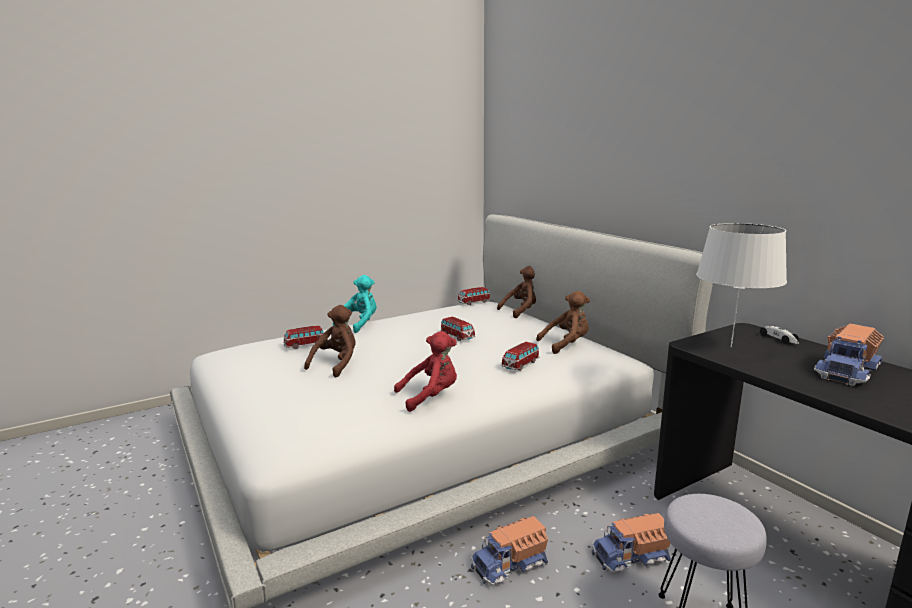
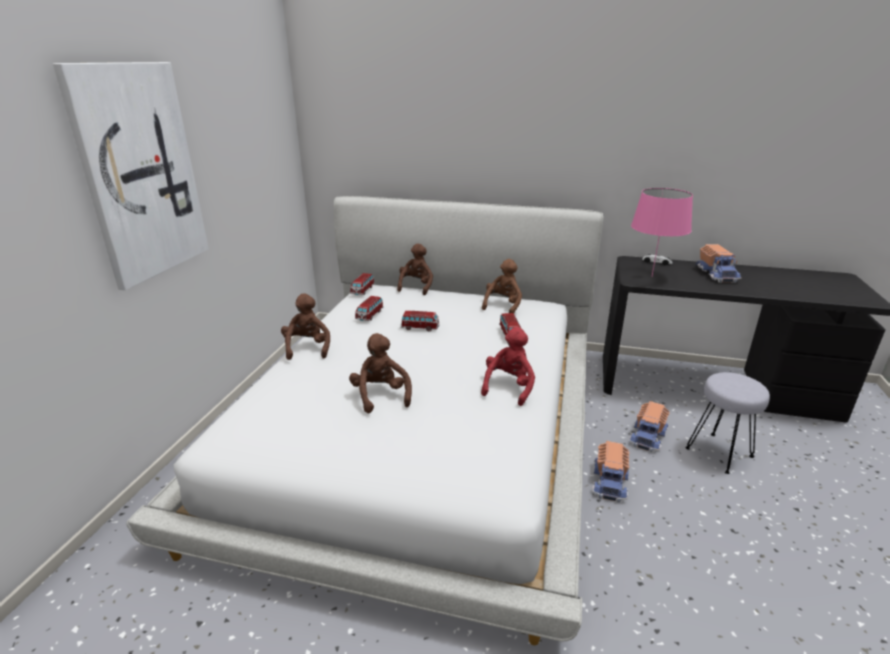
camera: 45 degrees left, 10 degrees up
toy car [284,326,324,349] -> toy car moved to [355,296,383,321]
turquoise plush toy [333,275,377,333] -> brown plush toy [281,294,330,360]
white table lamp [696,223,787,348] -> pink table lamp [631,188,693,276]
none -> picture [53,62,209,290]

